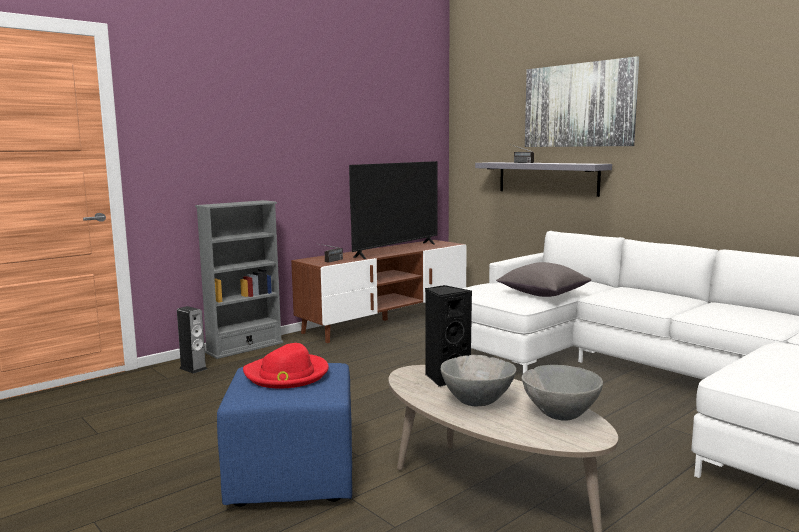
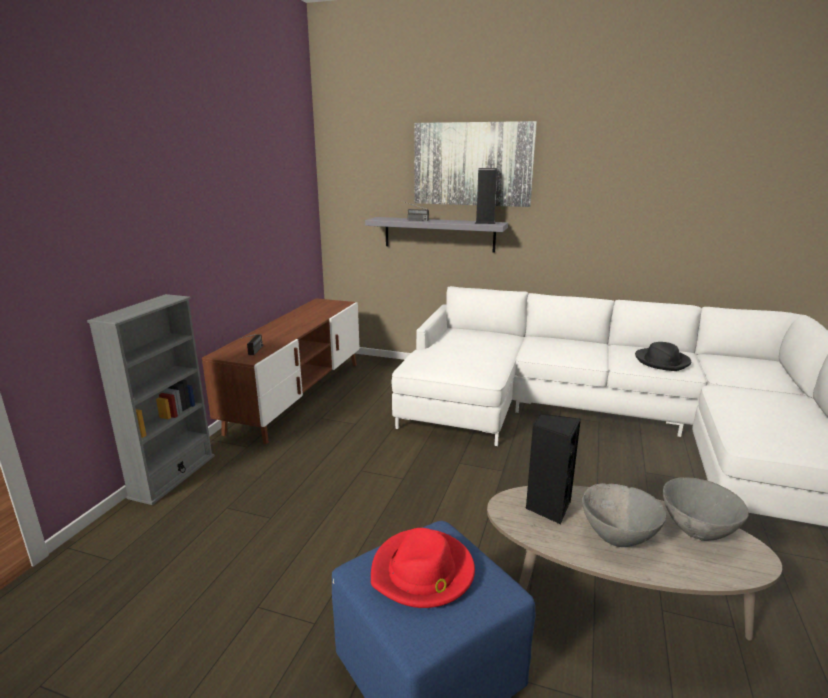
camera: 30 degrees left, 10 degrees up
speaker [177,306,207,374] -> speaker moved to [475,168,497,224]
television [349,161,437,259] -> none
grey pillow [496,262,591,297] -> none
none -> black hat [635,342,691,371]

